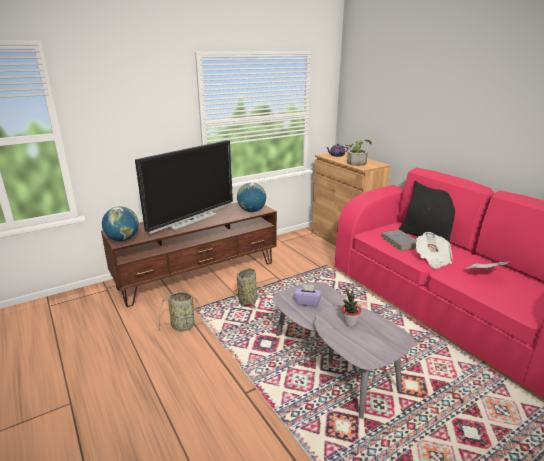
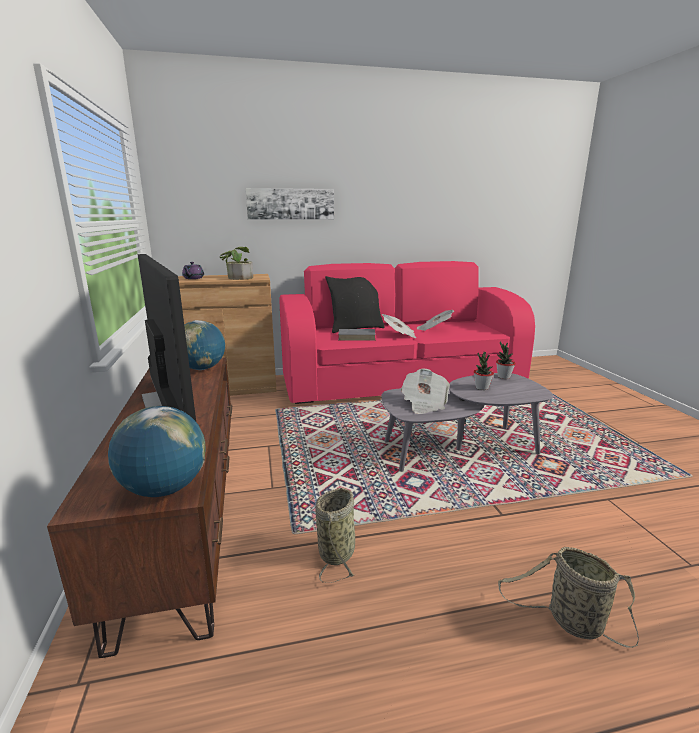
camera: 70 degrees left, 5 degrees down
basket [237,268,257,312] -> basket moved to [498,547,639,648]
purple tissue box [295,284,321,307] -> newspaper [401,369,450,414]
none -> picture [246,188,334,220]
none -> potted plant [496,341,516,379]

